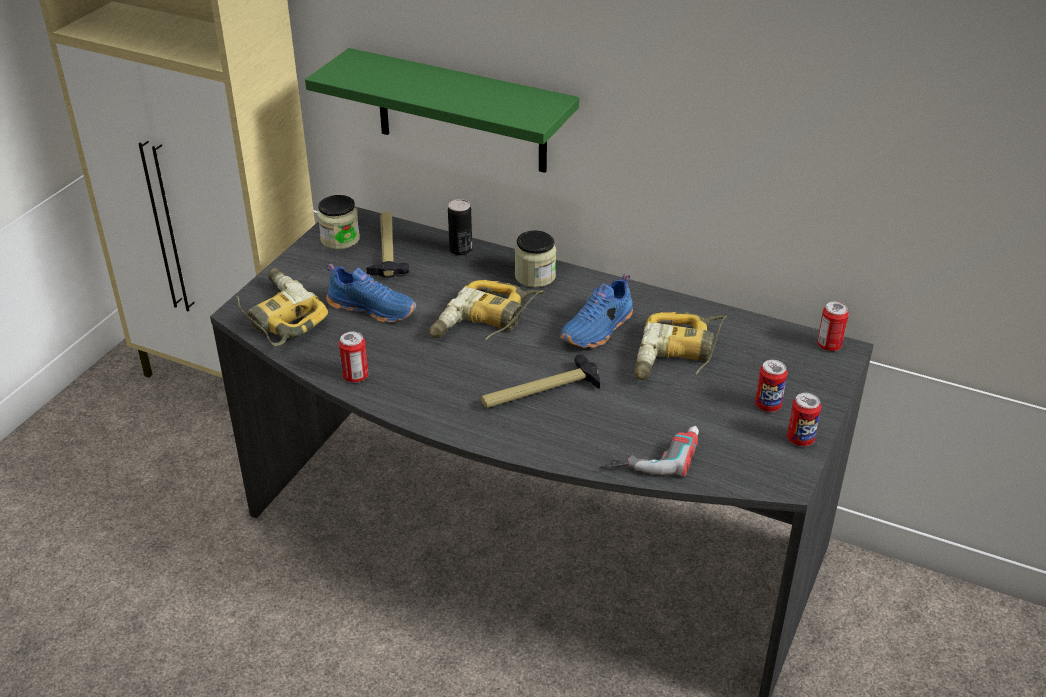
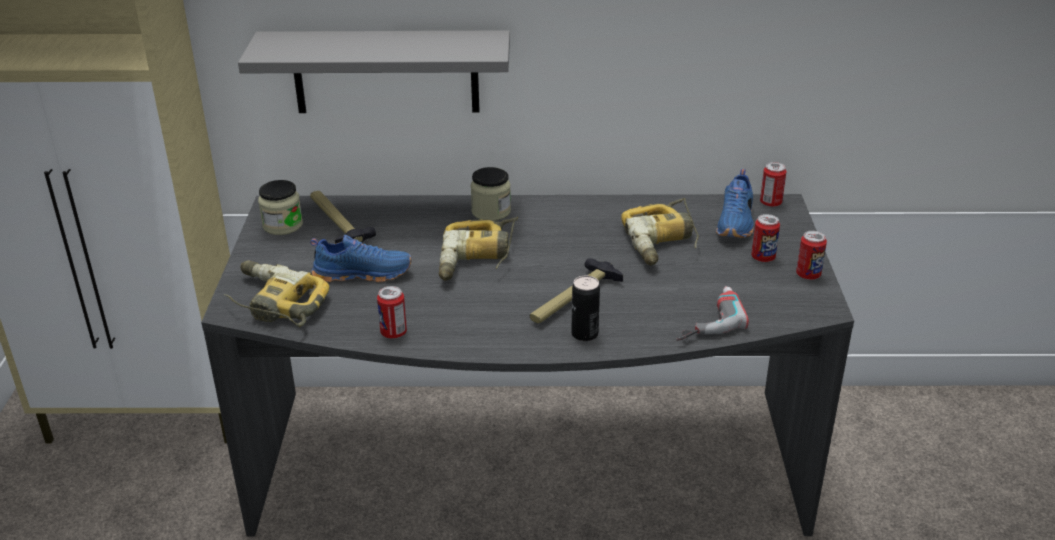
camera: 25 degrees left, 5 degrees down
green shelf [305,48,579,173] -> grey shelf [238,30,510,113]
can [448,199,472,256] -> can moved to [571,275,600,341]
blue shoe [560,273,633,348] -> blue shoe moved to [716,169,754,238]

